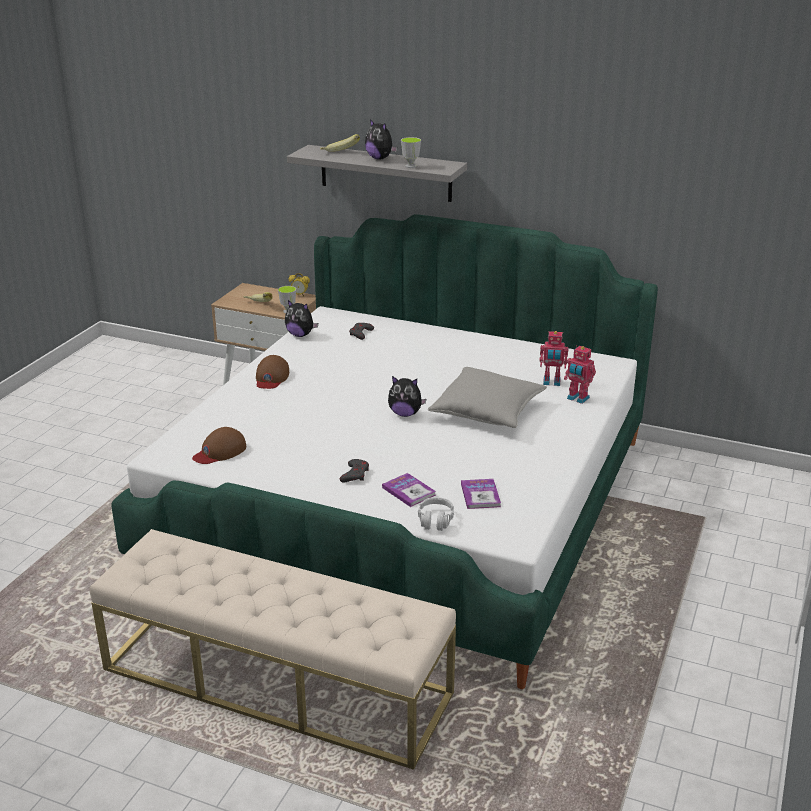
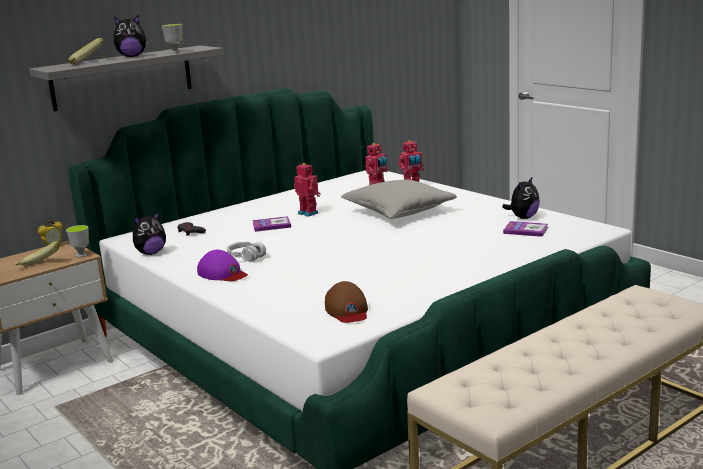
camera: 60 degrees left, 10 degrees down
brown cap [256,355,289,389] -> purple cap [197,250,248,281]
grey game controller [340,459,369,482] -> none
book [382,473,436,507] -> book moved to [252,216,291,232]
plush toy [388,376,426,417] -> plush toy moved to [502,176,540,219]
grey headphones [417,497,454,531] -> grey headphones moved to [227,242,266,261]
none -> toy robot [294,163,321,217]

